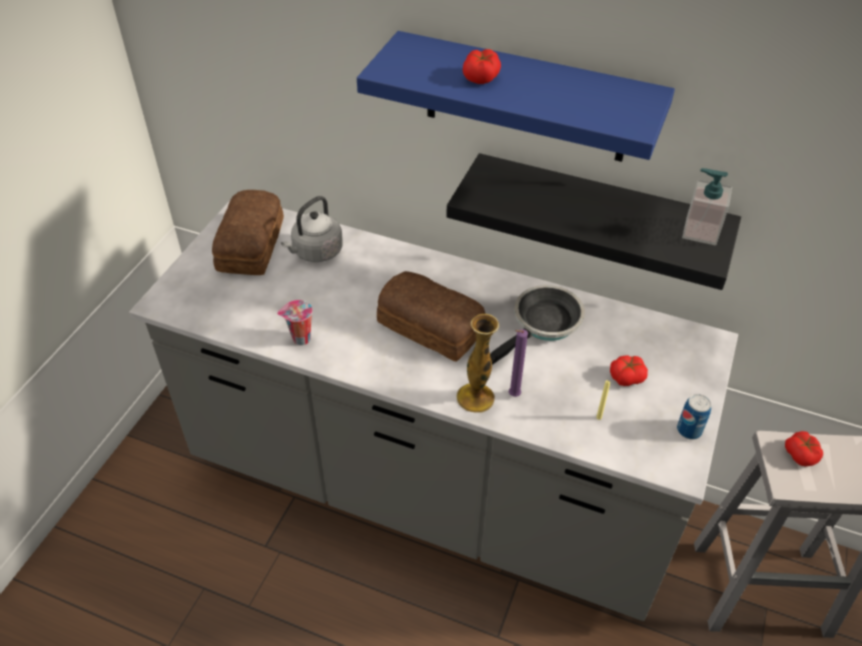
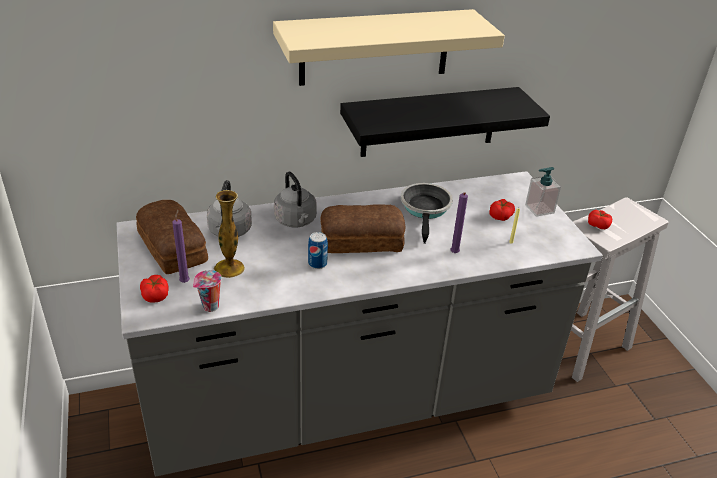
camera: 40 degrees left, 10 degrees down
cup [277,300,313,346] -> cup moved to [193,270,222,312]
blue shelf [357,31,675,162] -> beige shelf [273,9,505,86]
vase [456,314,499,413] -> vase moved to [214,190,245,278]
tomato [463,49,501,84] -> tomato moved to [140,275,169,303]
can [677,394,711,440] -> can moved to [308,232,328,269]
soap dispenser [682,168,732,245] -> soap dispenser moved to [525,167,561,217]
none -> purple candle [172,209,190,283]
none -> grey kettle [274,171,317,228]

